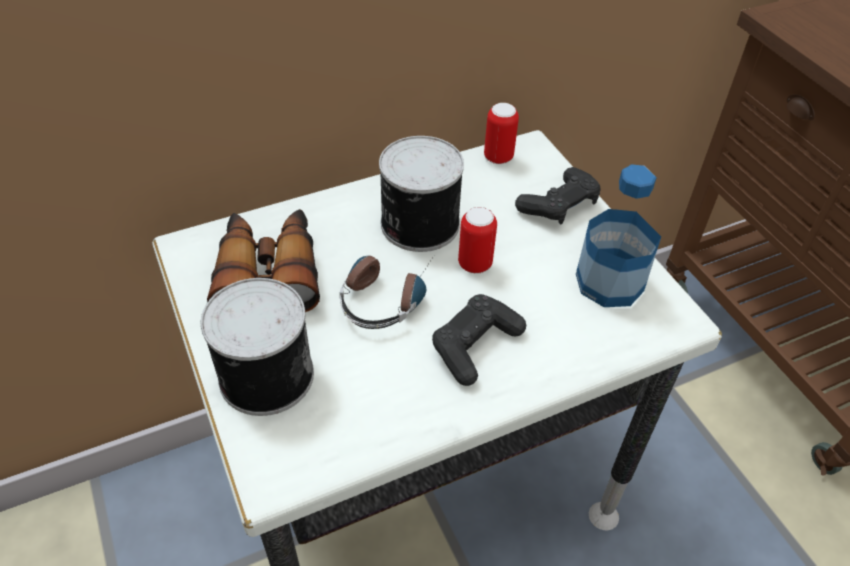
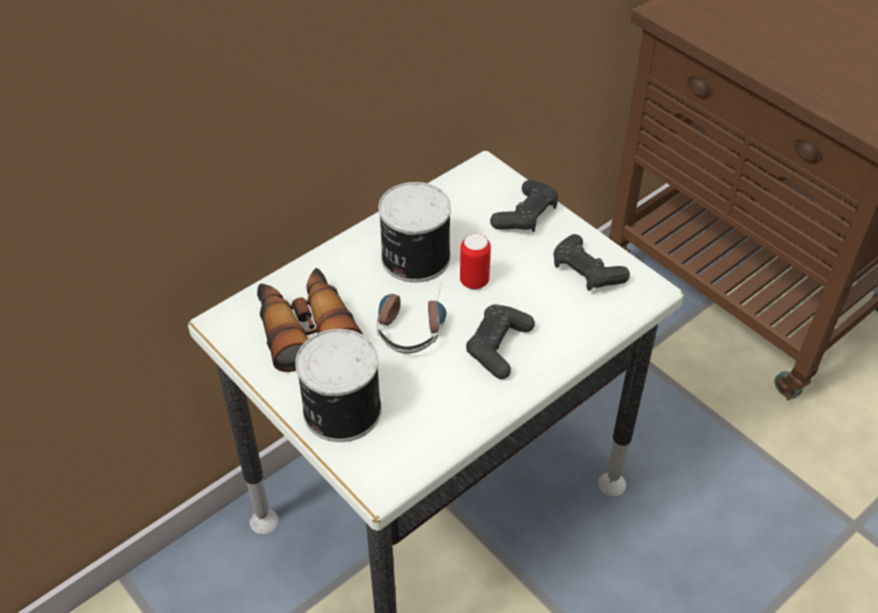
camera: 15 degrees left, 0 degrees up
can [484,103,519,164] -> none
bottle [576,165,661,307] -> black game controller [554,234,630,291]

